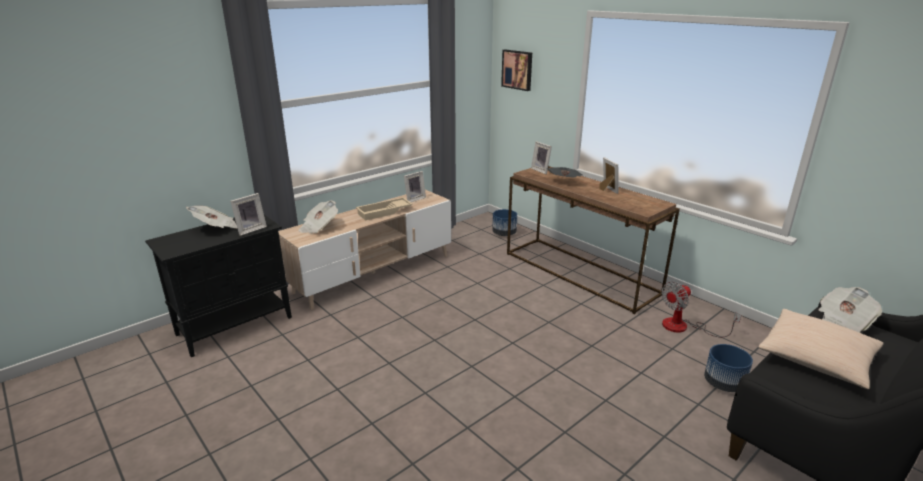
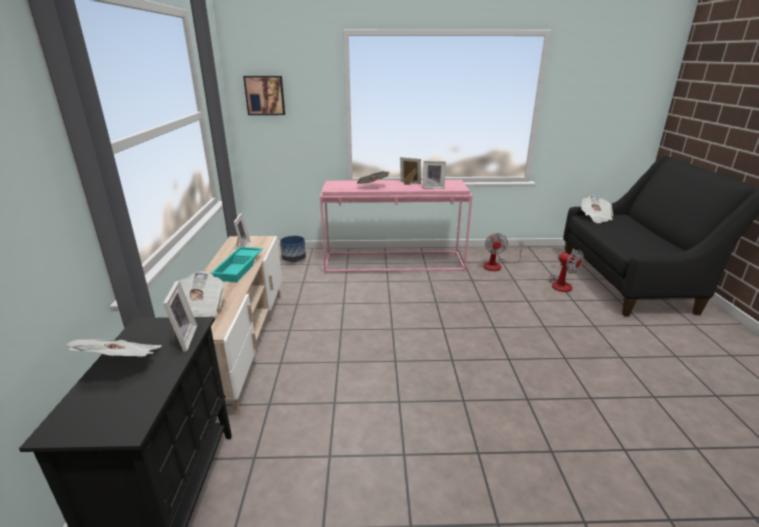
camera: 50 degrees left, 0 degrees up
beige tray [356,197,412,220] -> turquoise tray [210,247,263,282]
brown console table [507,167,680,314] -> pink console table [320,180,473,273]
picture frame [531,141,552,174] -> picture frame moved to [422,161,446,189]
blue planter [704,344,753,392] -> fan [549,250,584,292]
beige pillow [758,309,884,389] -> none

